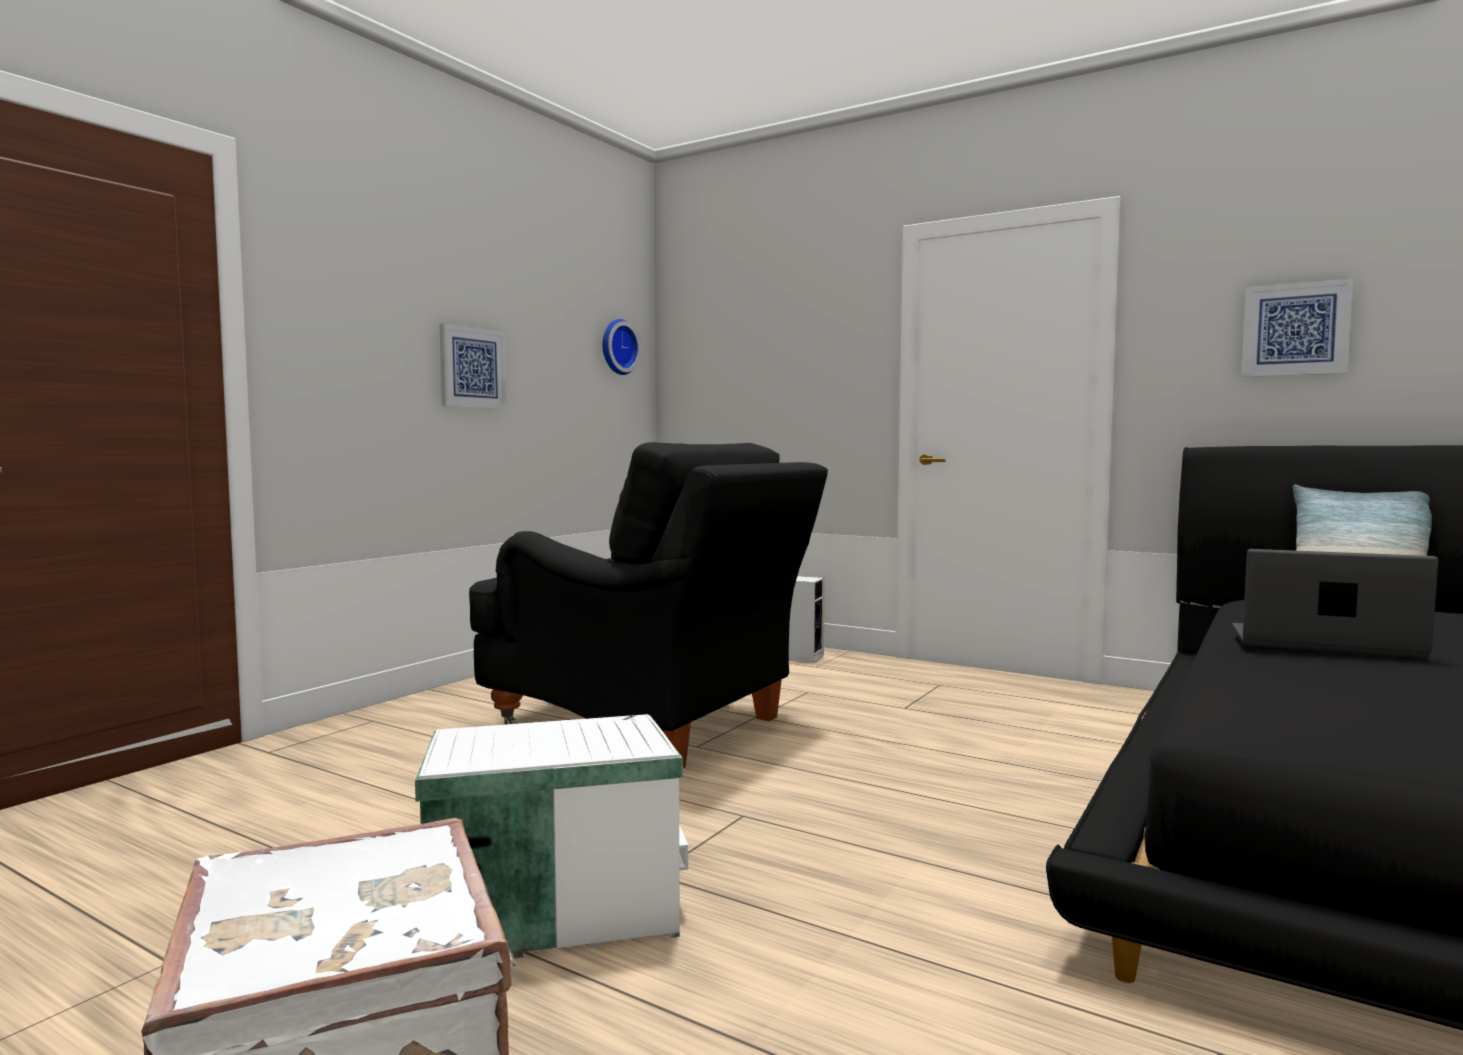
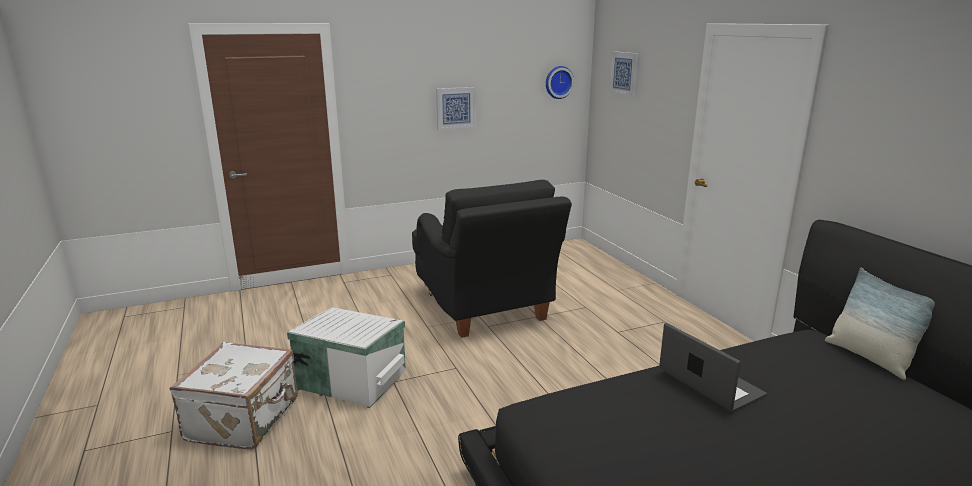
camera: 35 degrees right, 15 degrees up
speaker [789,576,825,663] -> none
picture [1241,278,1353,377] -> picture moved to [609,51,638,97]

